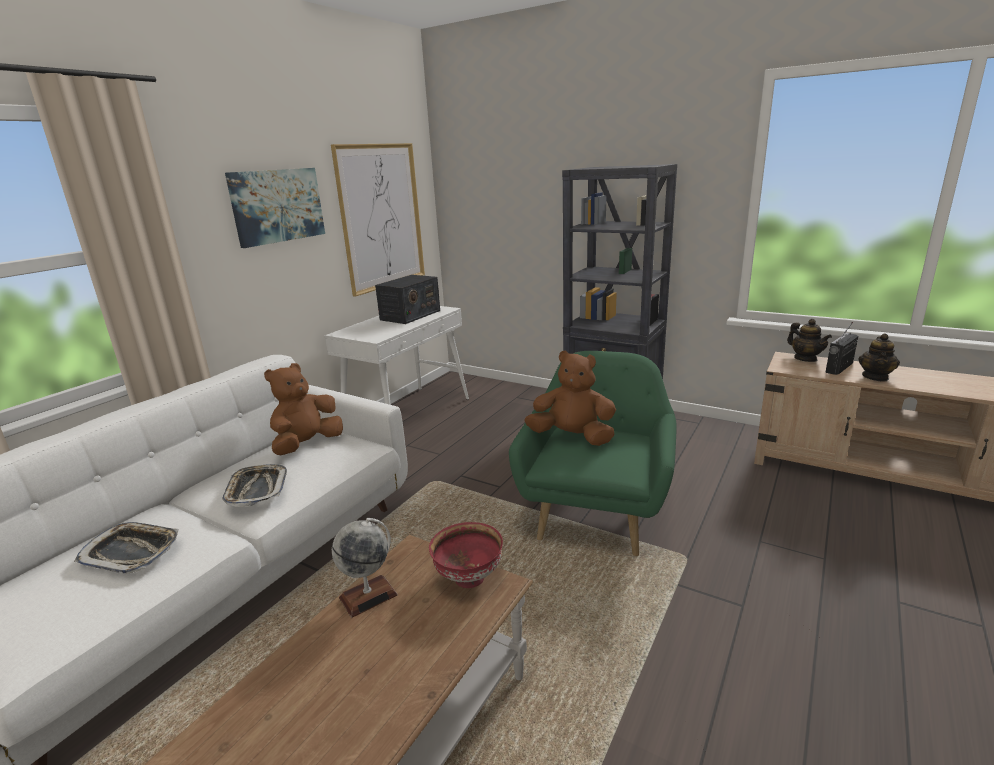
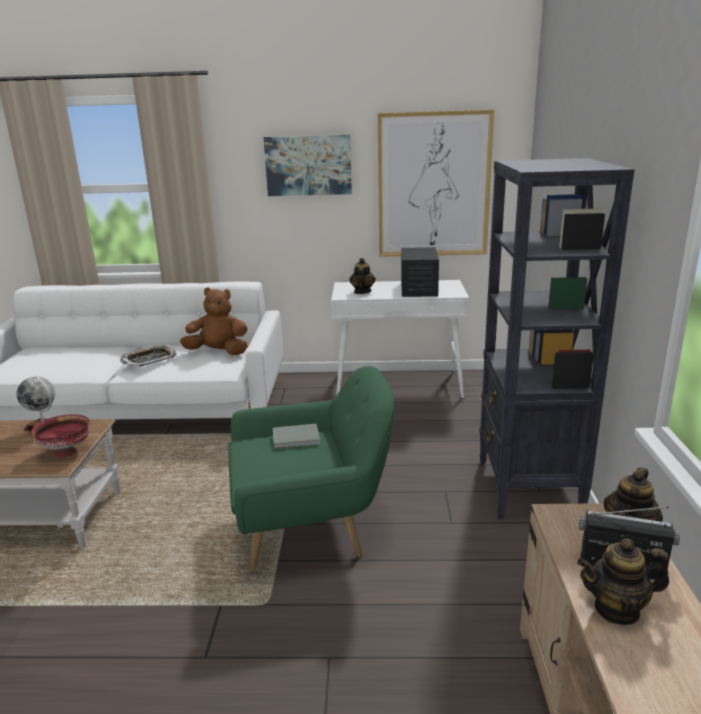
camera: 60 degrees right, 0 degrees up
tray [74,522,179,574] -> none
radio [375,275,440,324] -> radio turned 90 degrees counterclockwise [401,247,439,297]
brown plush toy [524,350,616,446] -> grey book [273,423,320,449]
none -> teapot [349,258,376,294]

